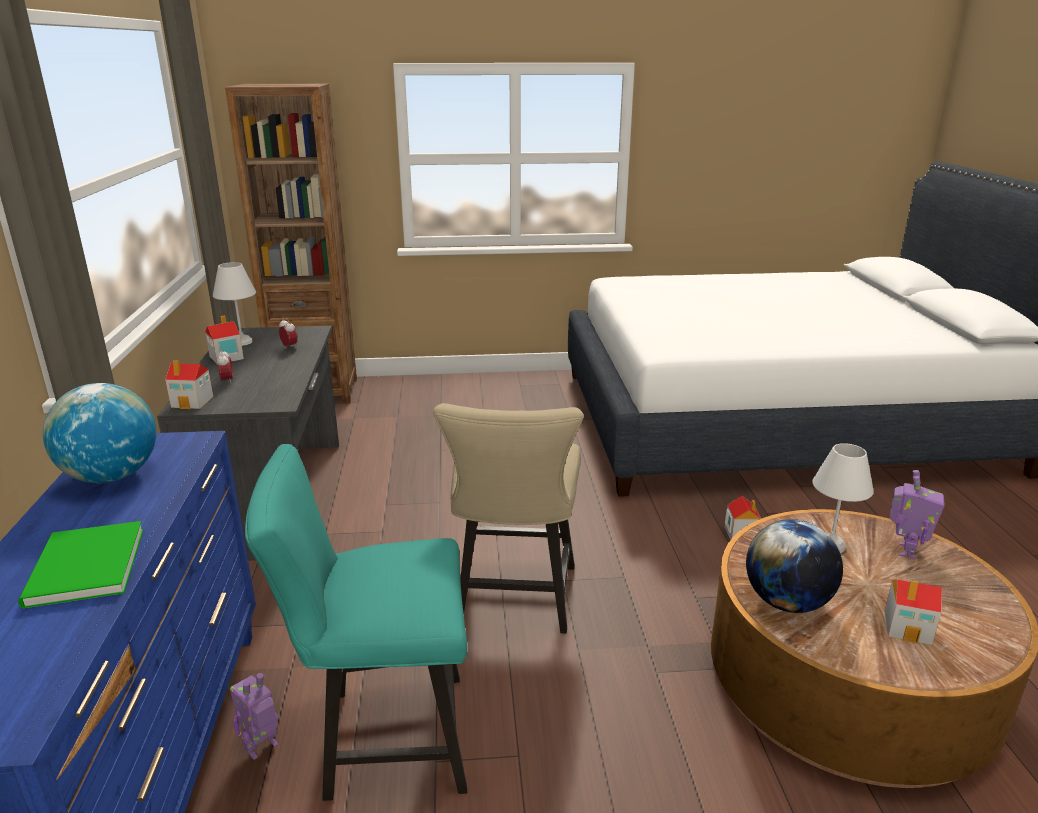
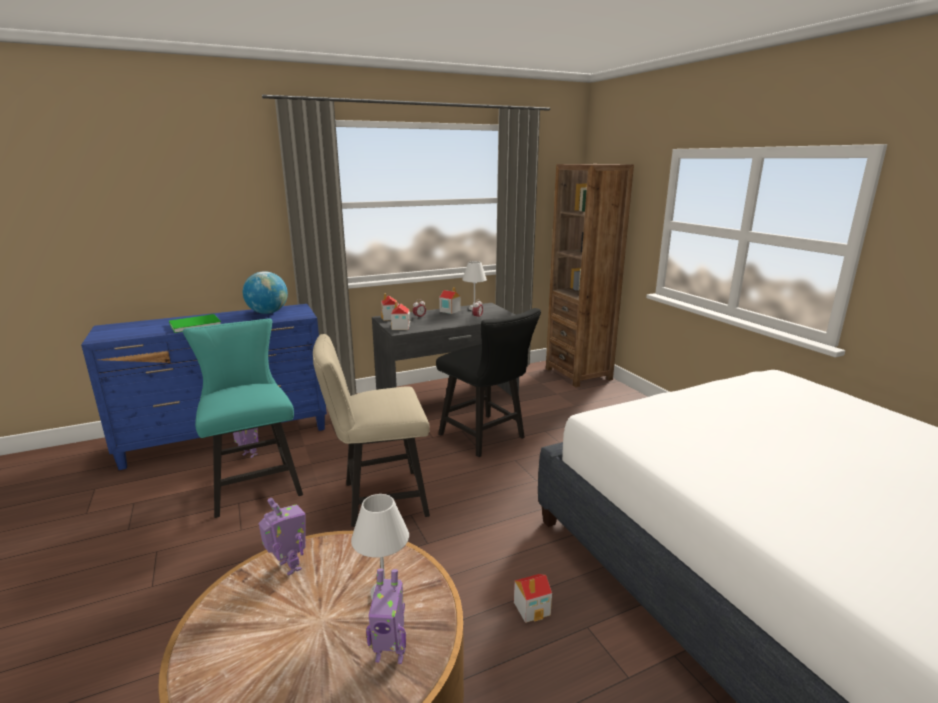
camera: 70 degrees right, 5 degrees down
globe [746,519,843,613] -> toy robot [259,498,306,576]
toy house [884,580,942,645] -> toy house moved to [391,301,410,330]
none -> black chair [436,308,541,457]

